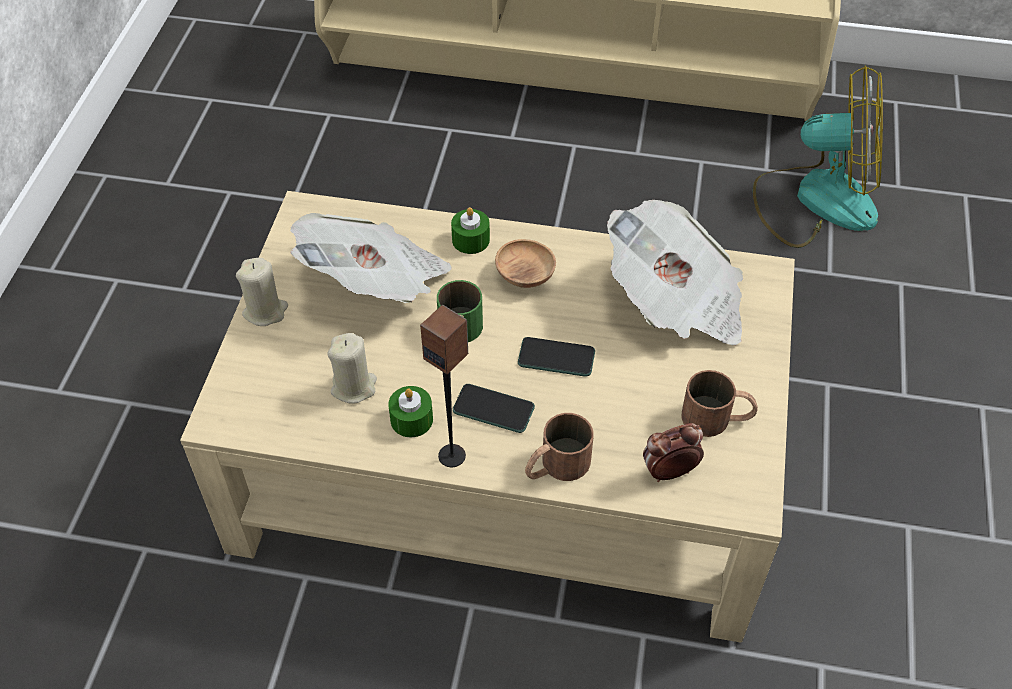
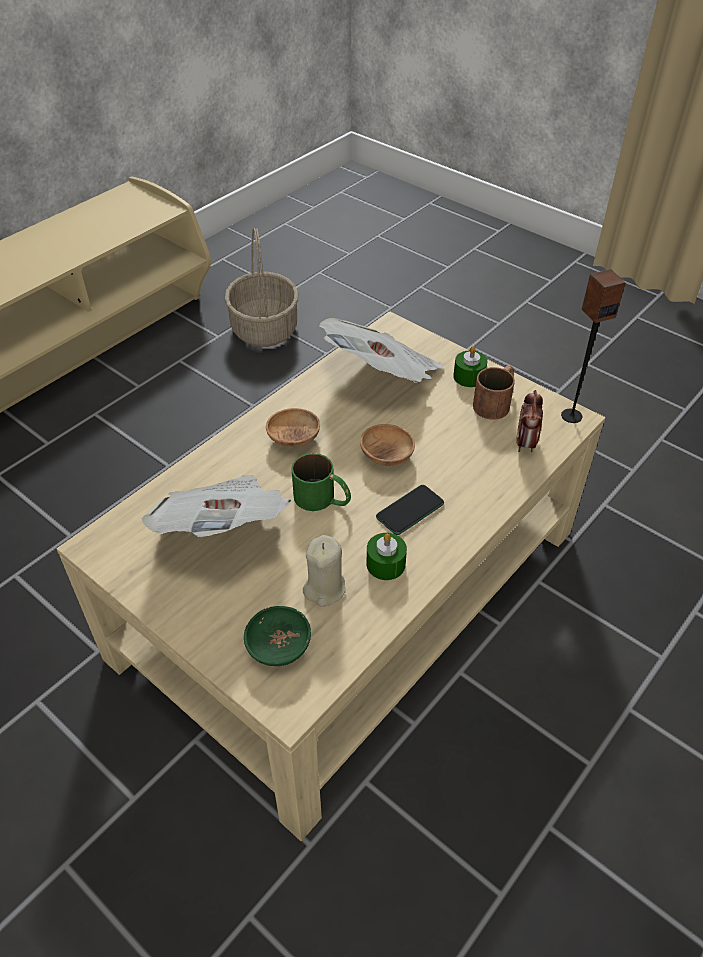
camera: 60 degrees left, 5 degrees down
beige candle [236,258,288,326] -> none
speaker [420,305,468,467] -> speaker moved to [561,269,625,423]
green candle [451,207,490,254] -> green candle moved to [453,346,488,387]
phone [518,337,595,377] -> brown bowl [360,424,415,466]
brown mug [525,413,593,481] -> none
fan [753,65,883,248] -> basket [225,228,299,347]
none -> green bowl [244,606,311,666]

